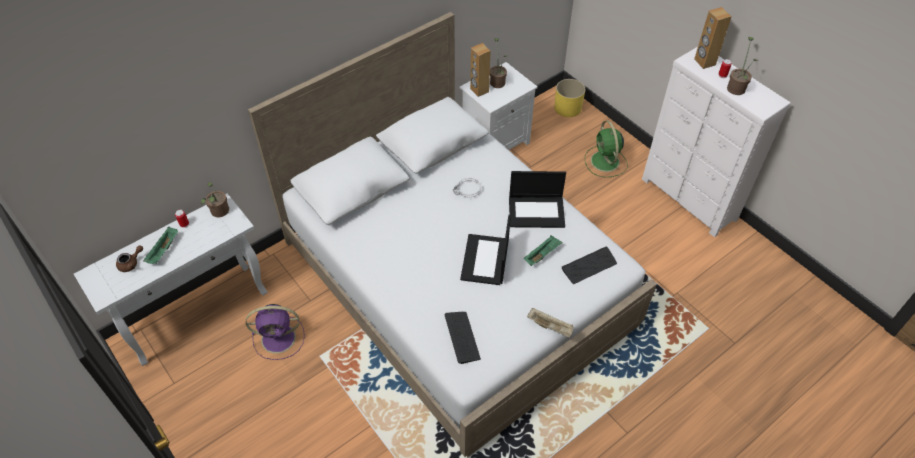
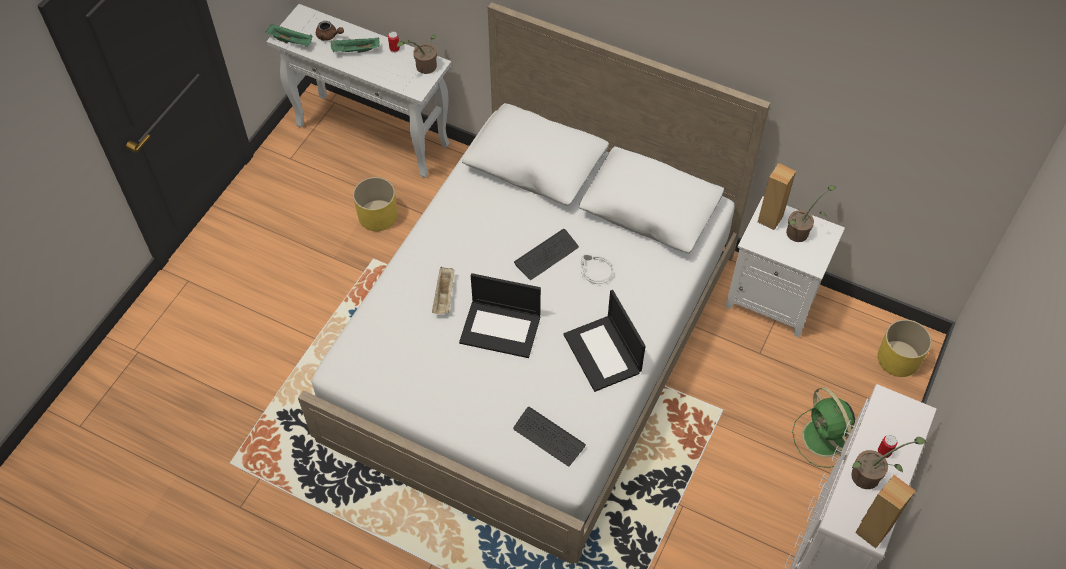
camera: 65 degrees right, 5 degrees up
purple fan [246,304,305,360] -> yellow planter [353,177,397,231]
keyboard [444,312,481,364] -> keyboard moved to [514,229,579,280]
laptop [460,215,511,285] -> laptop turned 150 degrees counterclockwise [459,273,541,358]
green tray [524,235,563,266] -> green tray moved to [266,24,312,47]
beige tray [527,308,574,338] -> beige tray moved to [432,267,454,314]
green fan [585,120,628,177] -> green fan turned 75 degrees counterclockwise [792,387,855,468]
brown speaker [694,7,732,69] -> brown speaker moved to [855,475,915,548]

